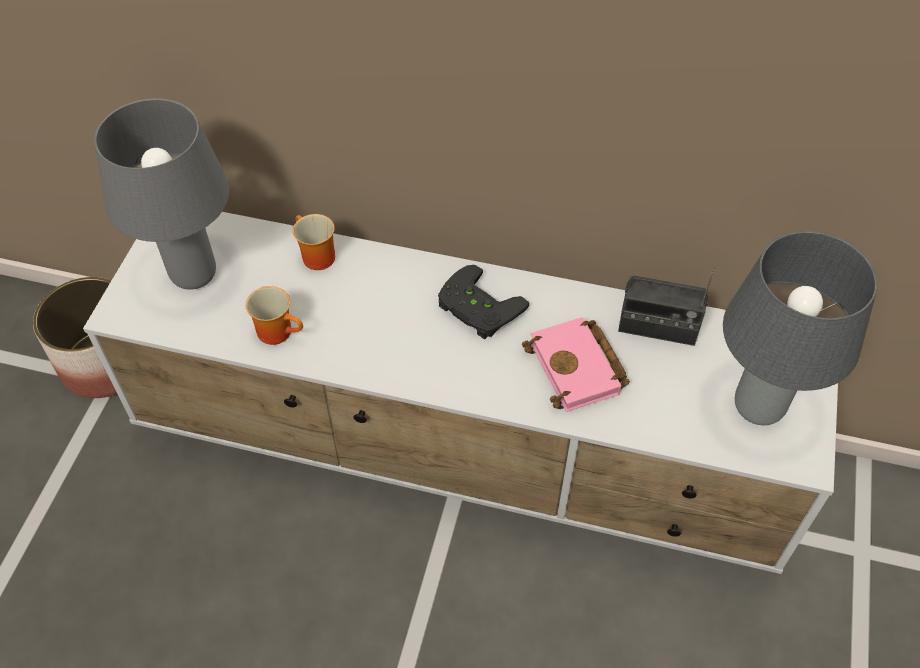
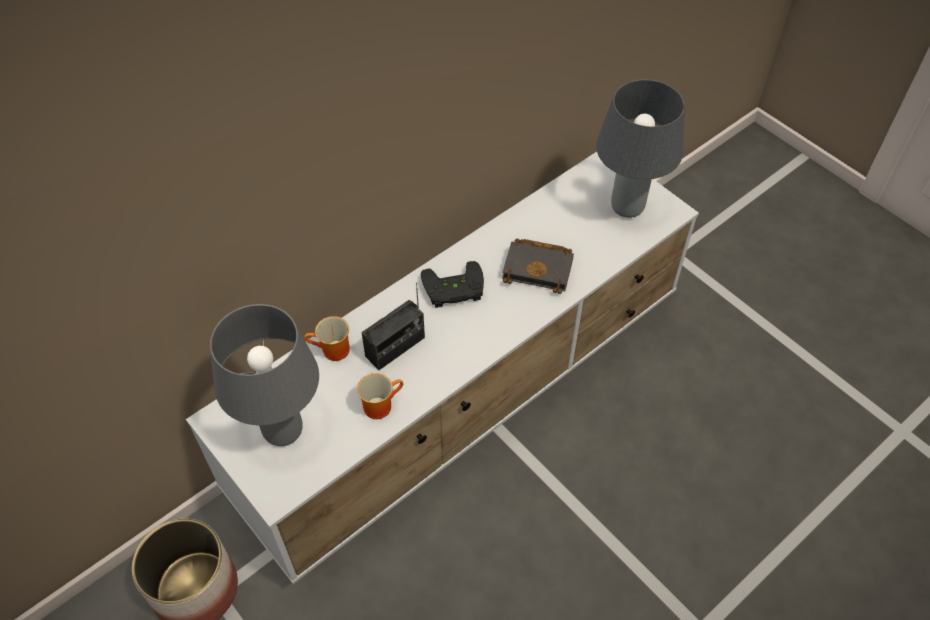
camera: 55 degrees left, 0 degrees up
pink book [522,317,630,412] -> black book [502,238,574,294]
radio [618,266,715,346] -> radio moved to [362,283,425,370]

